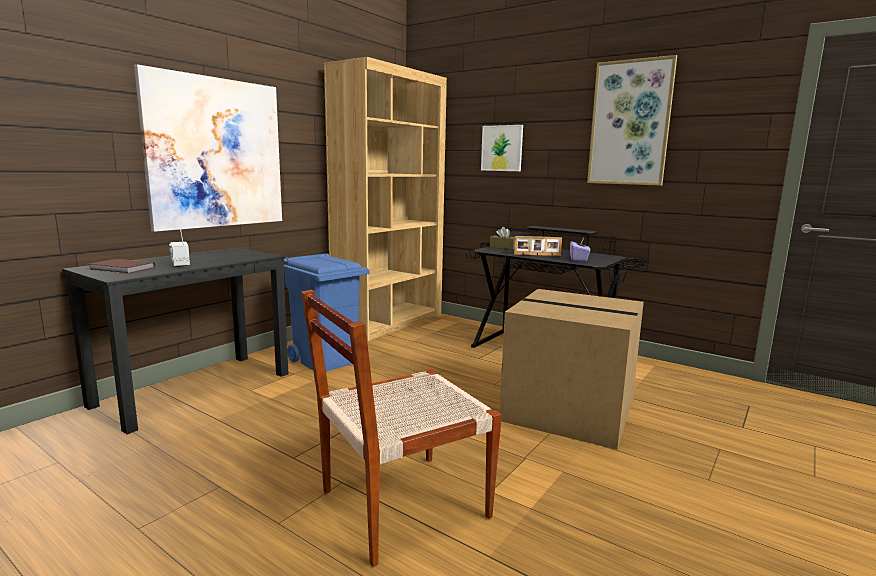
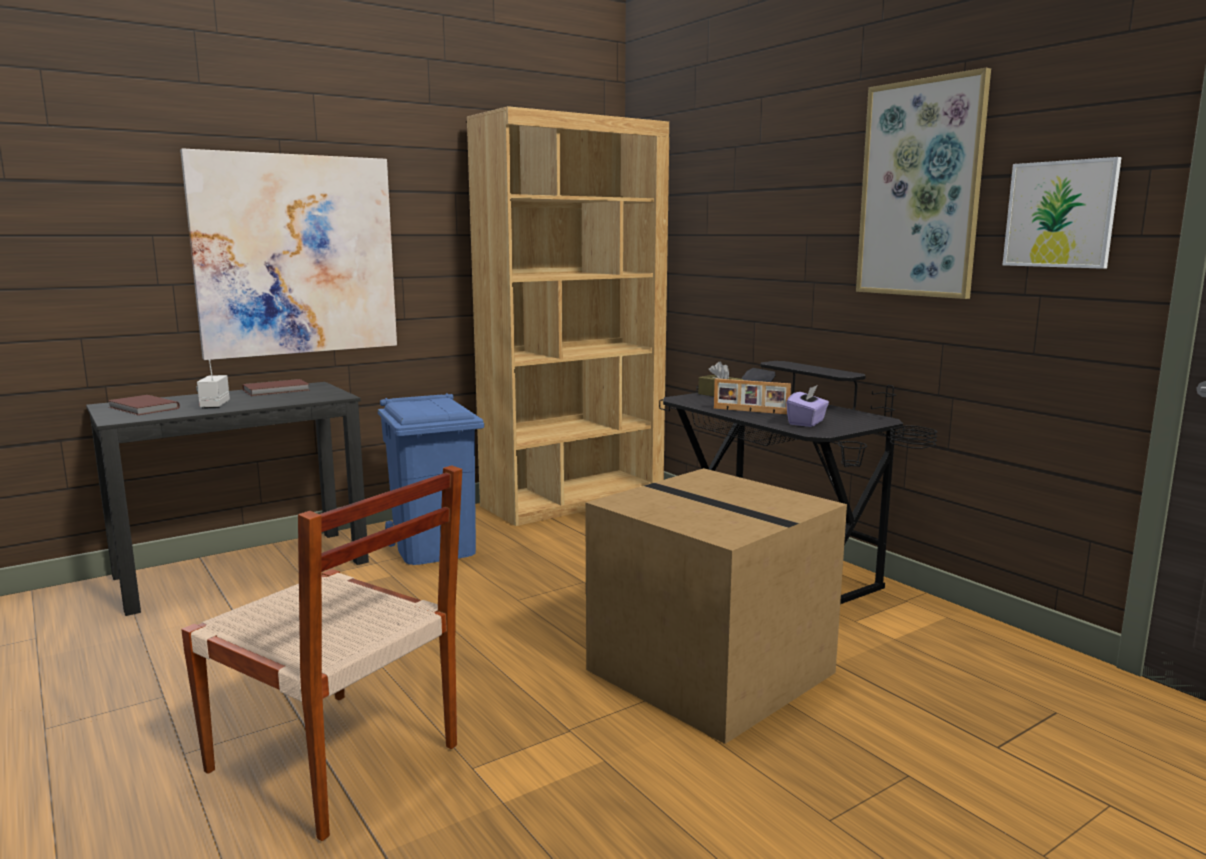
camera: 20 degrees right, 0 degrees up
chair [301,289,501,567] -> chair turned 135 degrees counterclockwise [181,465,462,841]
picture [481,125,523,171] -> picture moved to [1003,157,1122,269]
none -> brown book [243,379,309,396]

